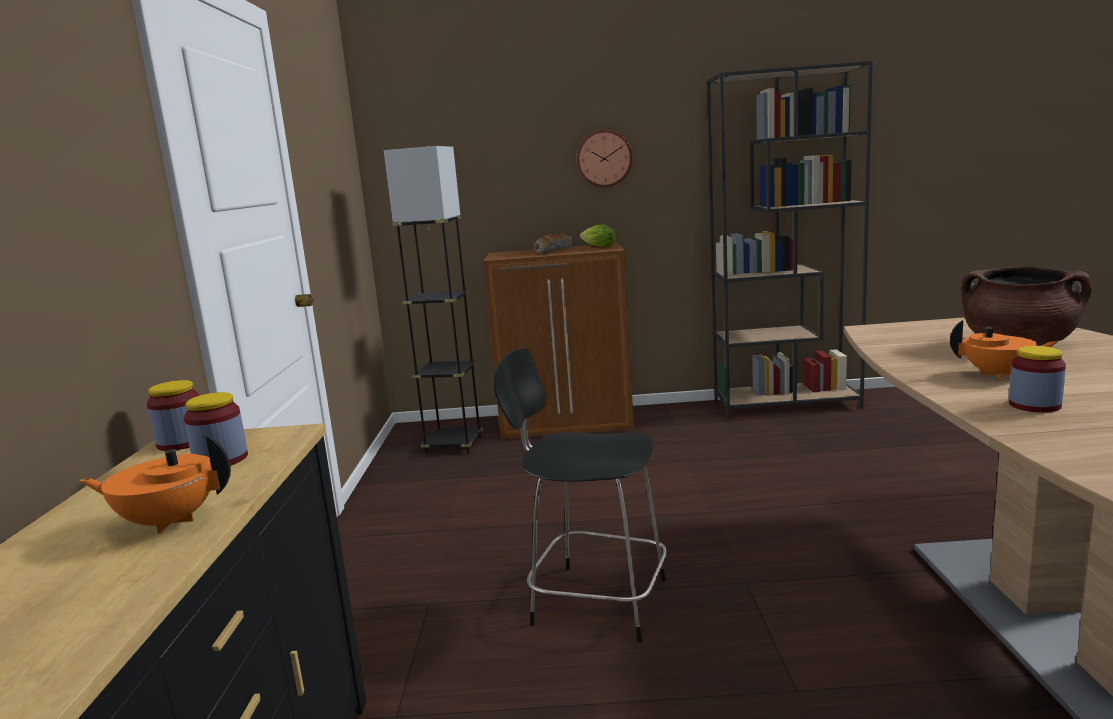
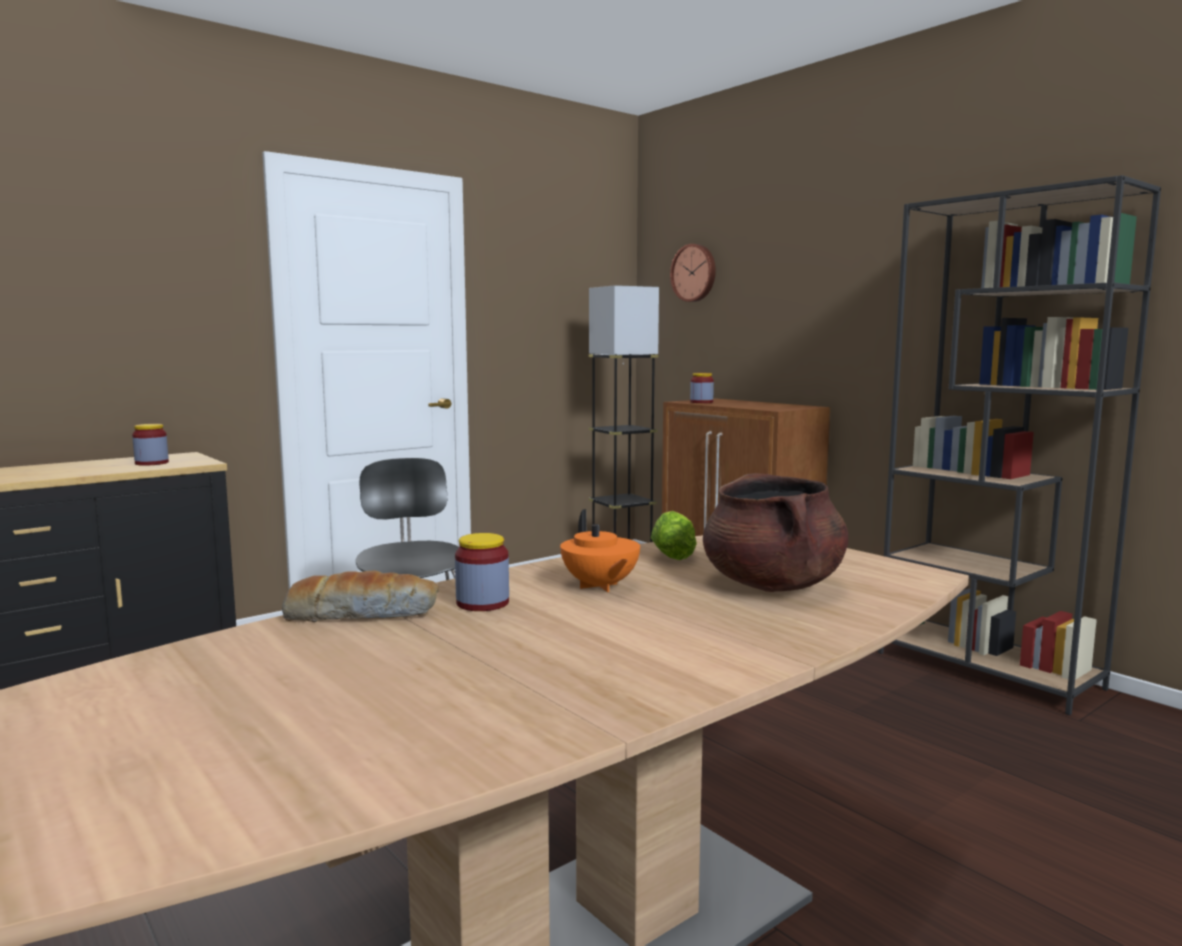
camera: 50 degrees right, 5 degrees down
orange teapot [79,435,231,534] -> none
jar [147,380,199,451] -> jar moved to [690,373,714,403]
bread [534,233,572,254] -> bread moved to [282,571,439,622]
wall clock [576,130,632,187] -> wall clock moved to [670,244,716,302]
lettuce [580,224,616,247] -> lettuce moved to [651,511,697,560]

